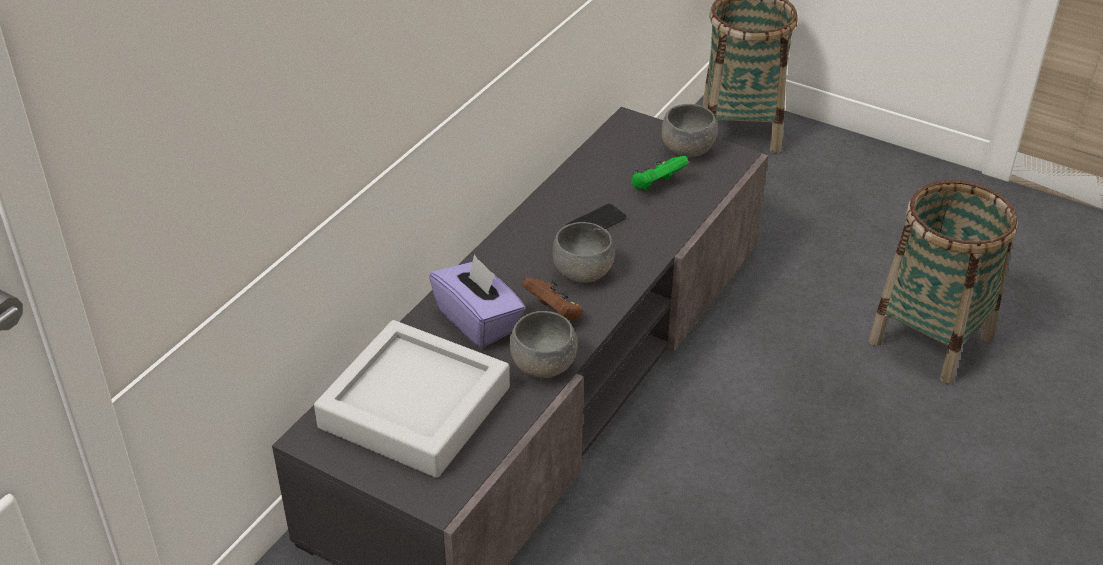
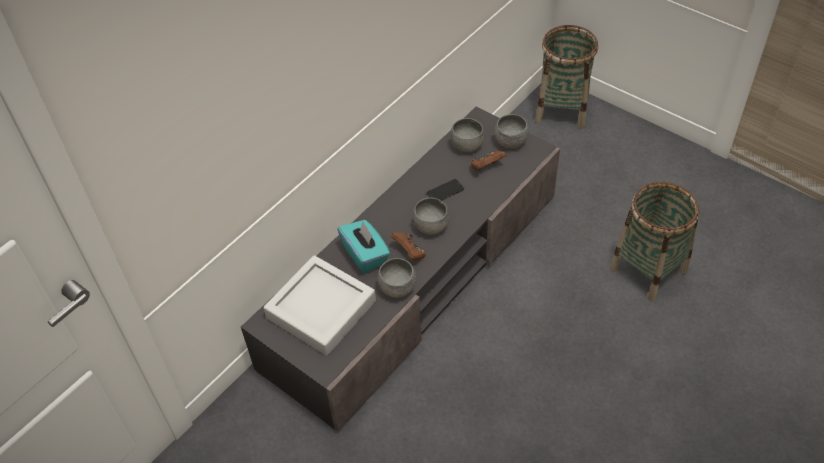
camera: 10 degrees right, 10 degrees up
purple tissue box [429,254,525,348] -> turquoise tissue box [337,220,390,273]
green game controller [631,156,689,191] -> brown game controller [471,151,506,171]
none -> grey bowl [451,118,485,152]

